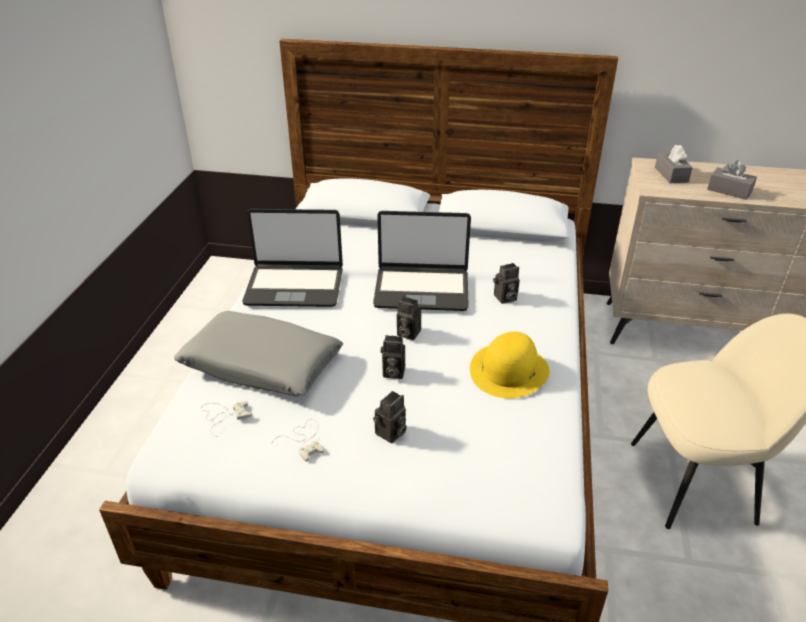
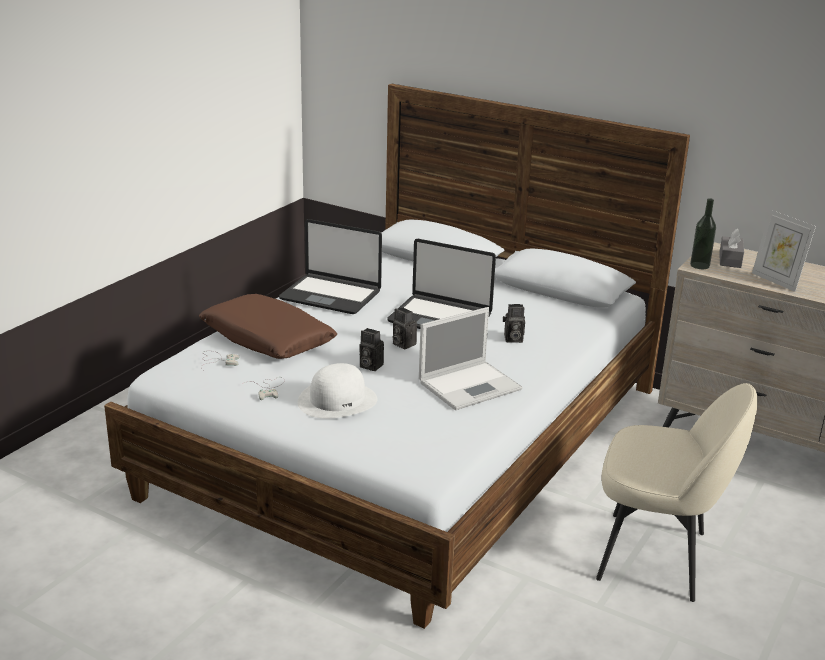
camera: 20 degrees right, 10 degrees down
grey pillow [174,311,343,397] -> brown pillow [199,294,337,359]
camera [373,391,407,443] -> white hat [298,363,377,418]
yellow hat [470,332,550,398] -> laptop [419,307,522,410]
grey tissue box [707,160,757,200] -> picture frame [752,210,816,292]
none -> bottle [690,198,716,269]

